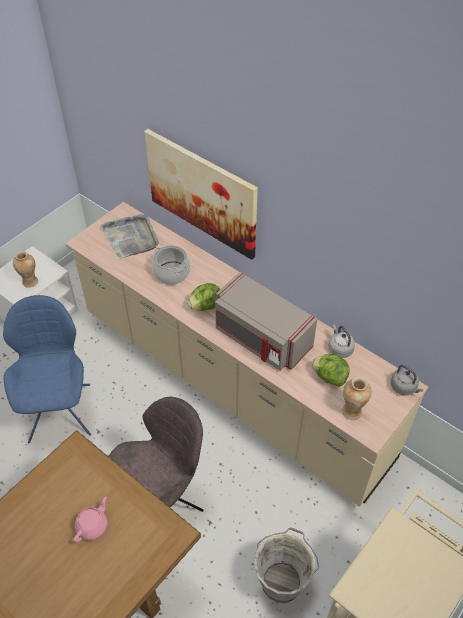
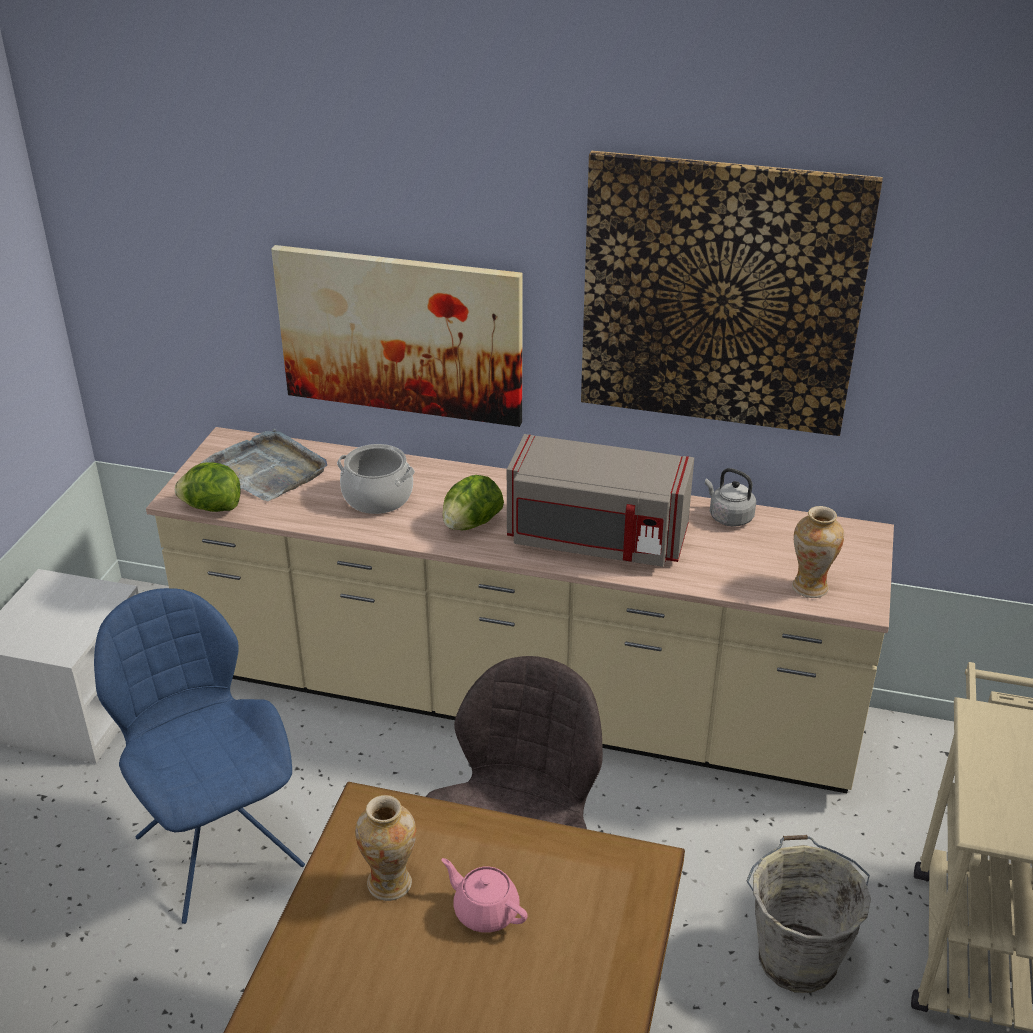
camera: 25 degrees left, 15 degrees down
vase [13,251,38,288] -> vase moved to [355,795,416,901]
pink teapot [73,497,107,542] -> pink teapot turned 60 degrees counterclockwise [441,858,528,933]
lettuce [311,354,350,387] -> lettuce moved to [175,462,241,512]
grey kettle [391,365,424,395] -> none
none -> picture [581,151,883,436]

